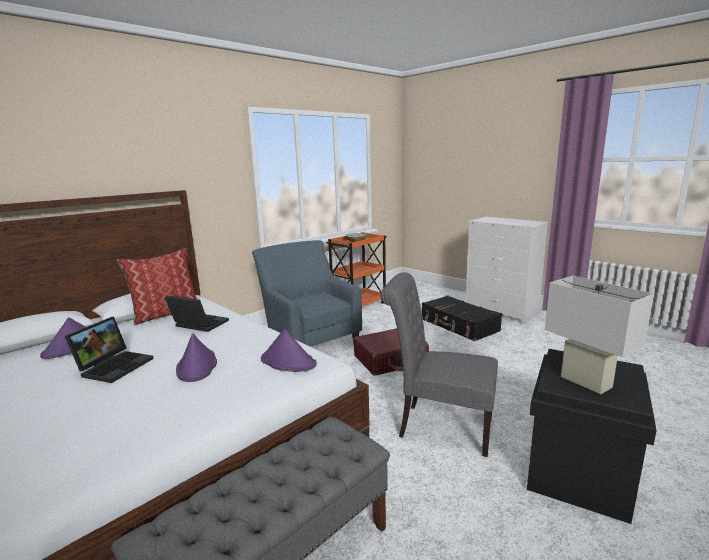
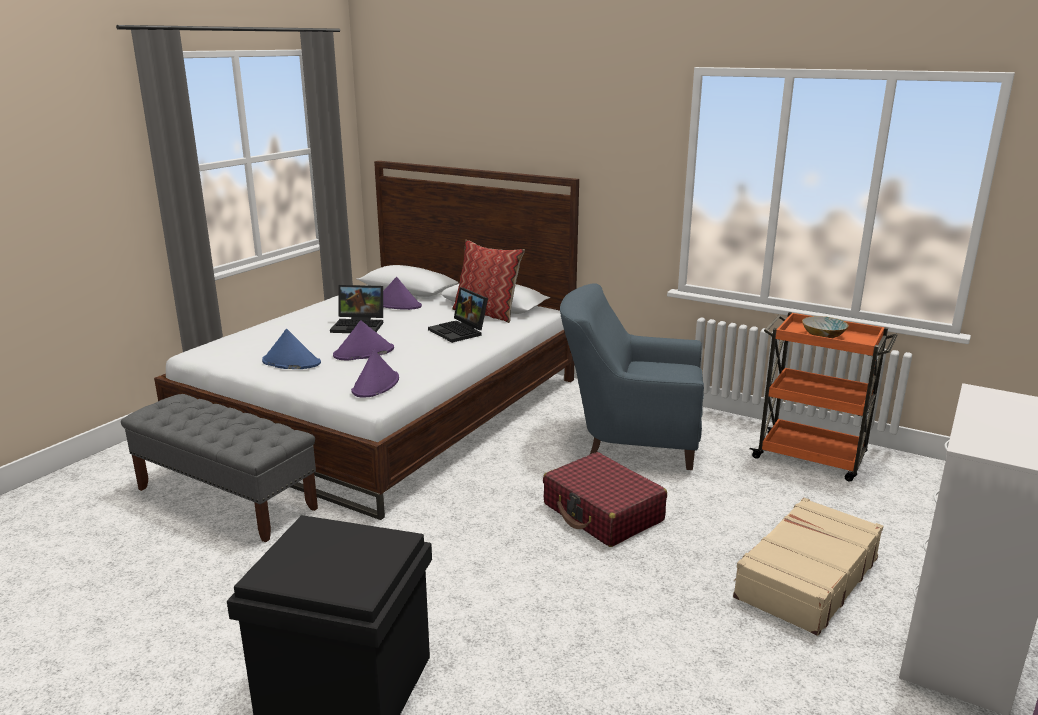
camera: 75 degrees right, 5 degrees up
laptop [165,295,229,332] -> laptop turned 135 degrees clockwise [428,287,488,343]
blue armchair [252,240,362,347] -> blue armchair turned 120 degrees counterclockwise [560,283,704,470]
grey chair [380,272,498,457] -> none
black suitcase [422,295,502,341] -> beige suitcase [733,498,883,636]
white table lamp [545,276,654,394] -> none
none -> blue hat [262,329,321,369]

